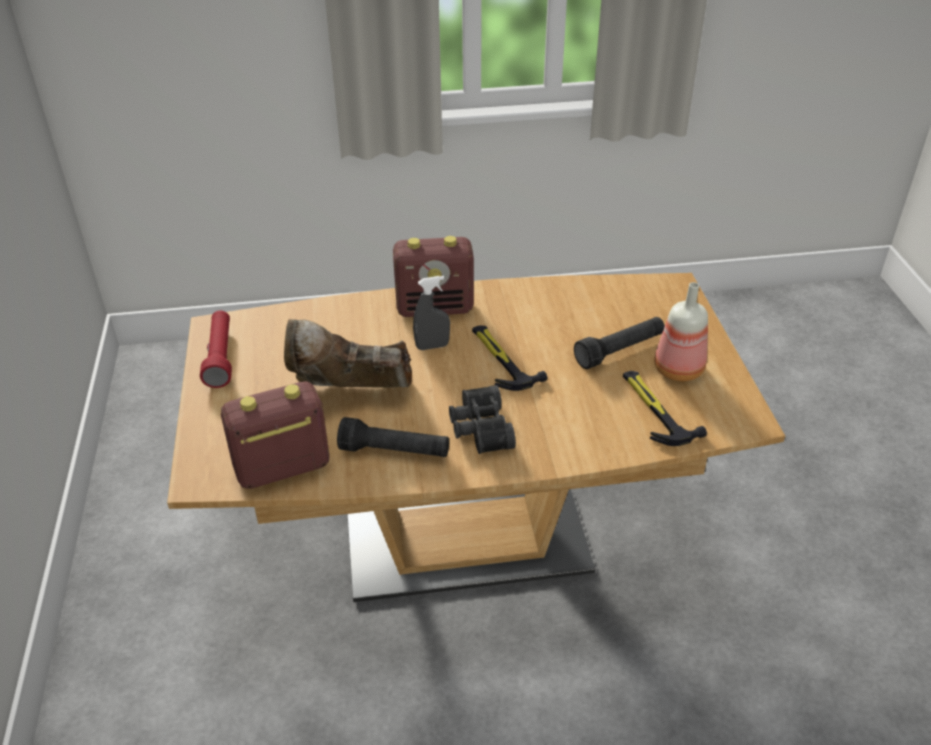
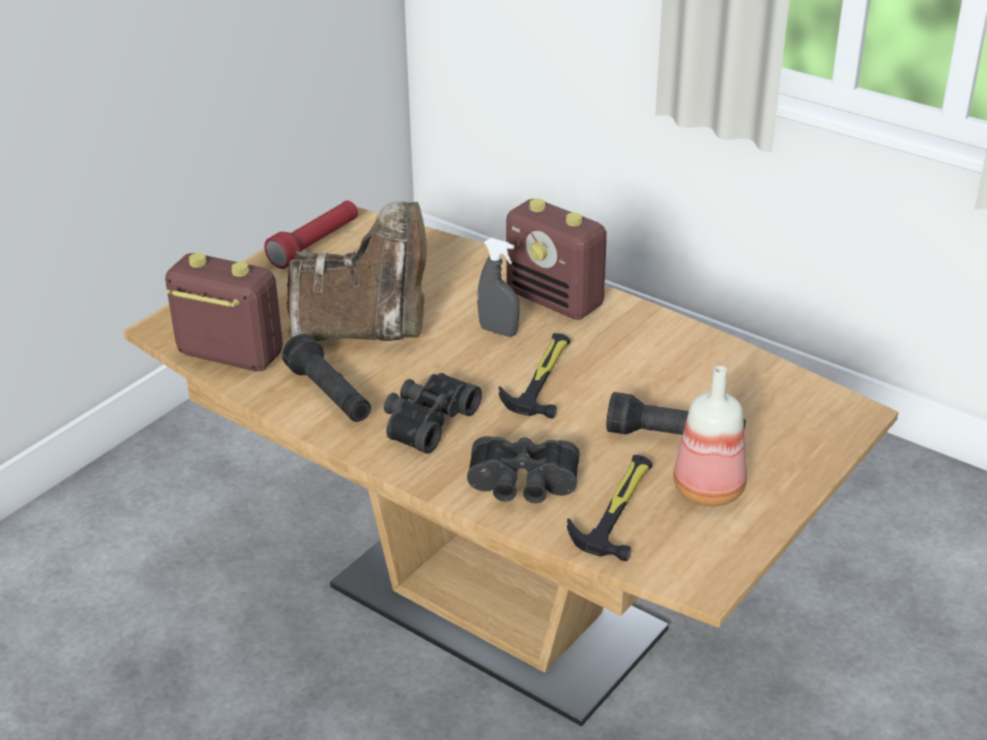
camera: 45 degrees right, 5 degrees down
brown boot [284,319,412,388] -> brown boot turned 135 degrees clockwise [286,201,427,341]
none -> black binoculars [467,436,580,504]

